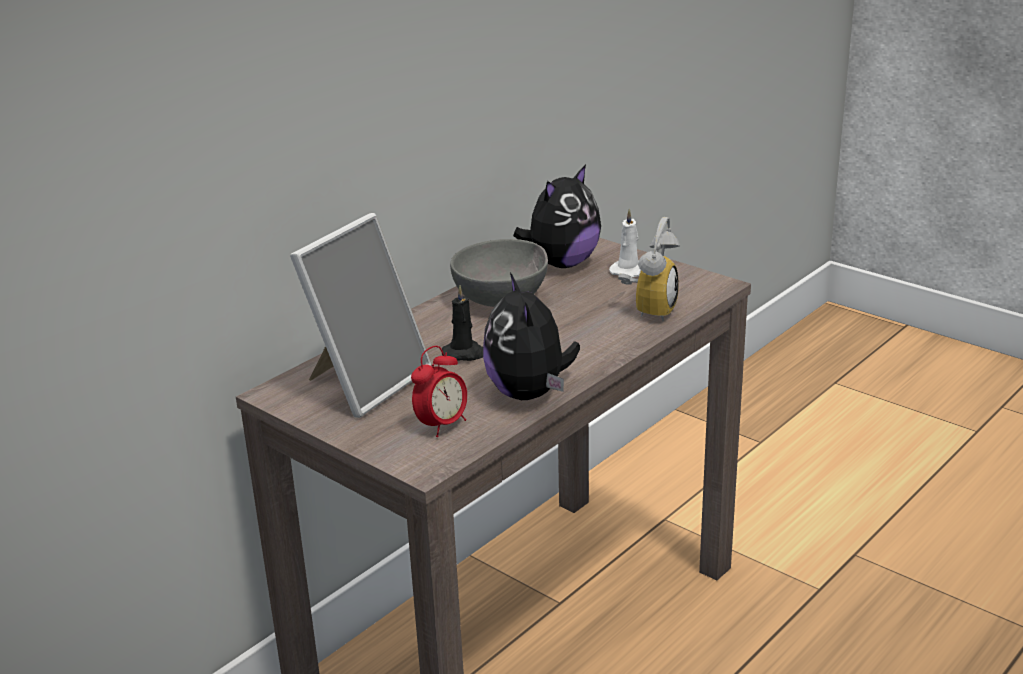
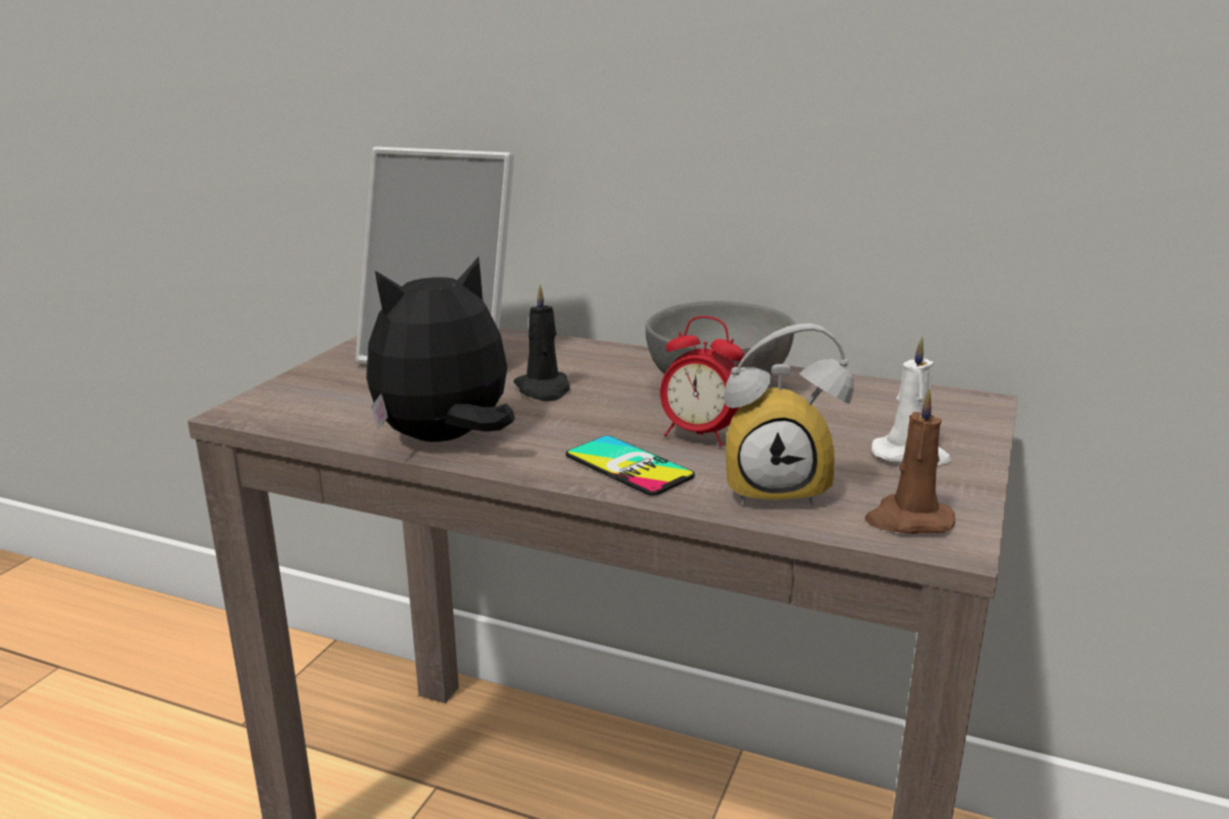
camera: 70 degrees right, 5 degrees down
alarm clock [411,346,467,437] -> alarm clock moved to [660,316,744,446]
plush toy [513,164,601,268] -> none
none -> phone [566,436,695,496]
none -> brown candle [865,388,955,534]

